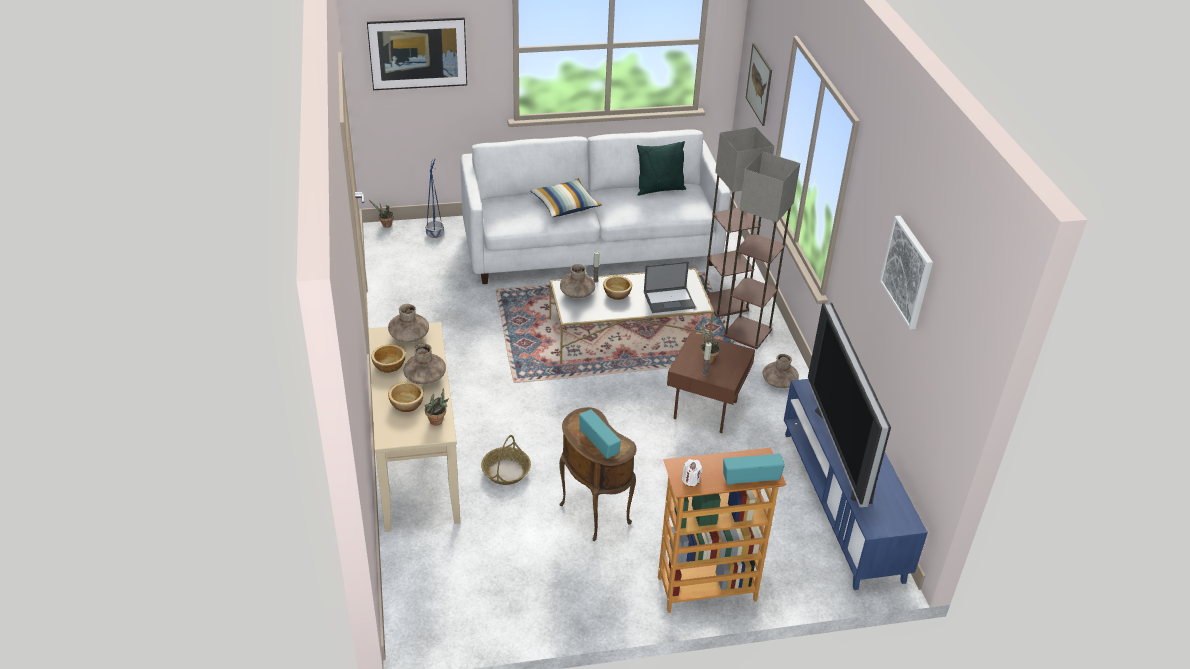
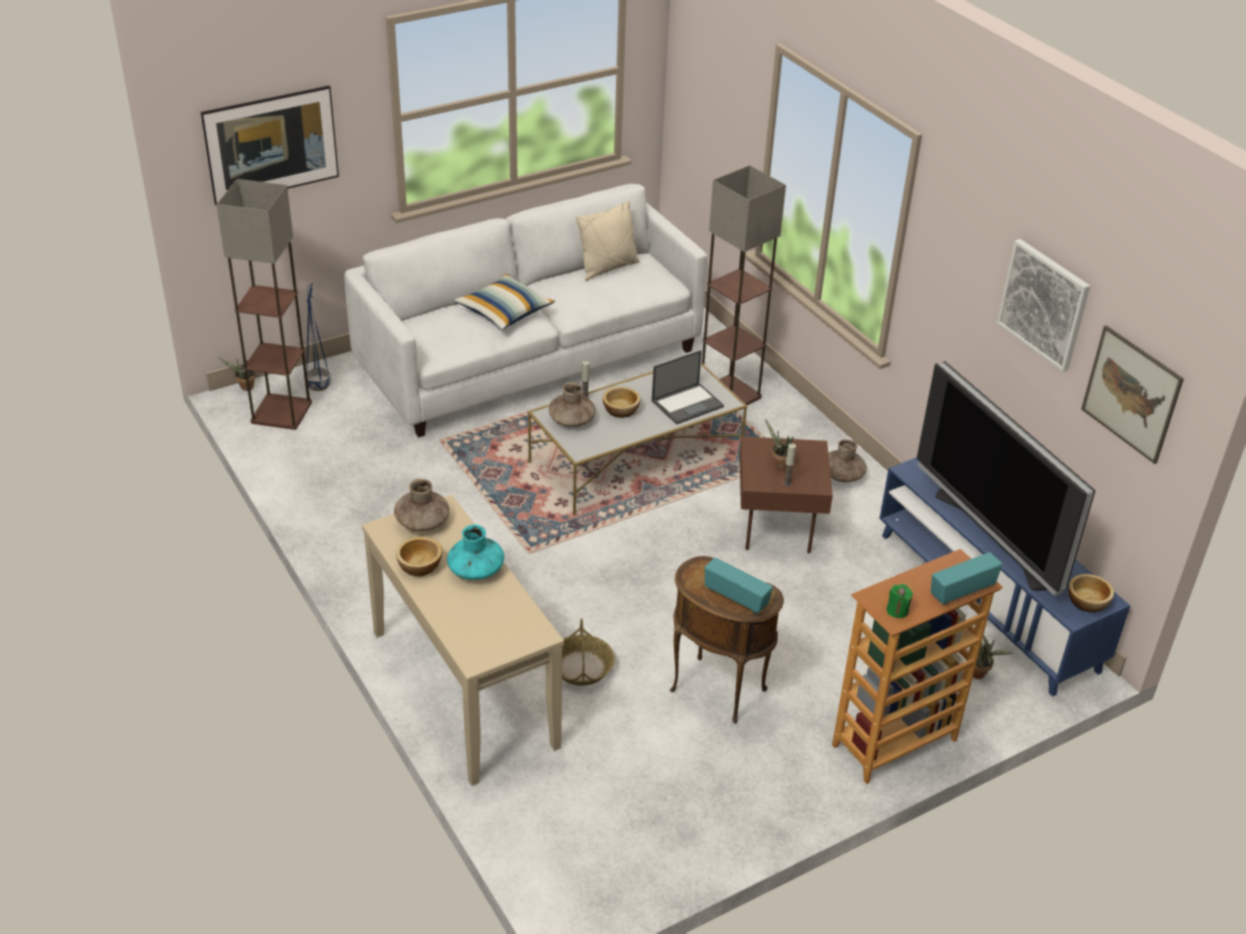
camera: 20 degrees left, 0 degrees up
bowl [388,382,424,412] -> bowl moved to [1068,574,1114,612]
brown vase [404,343,446,384] -> turquoise vase [447,524,504,580]
potted plant [425,388,449,426] -> potted plant moved to [973,635,1013,679]
green pillow [637,141,686,196] -> beige pillow [576,200,640,281]
white candle [682,459,702,486] -> green candle [887,584,913,618]
floor lamp [724,151,800,349] -> floor lamp moved to [216,179,312,430]
picture [746,43,772,126] -> picture moved to [1081,325,1184,464]

